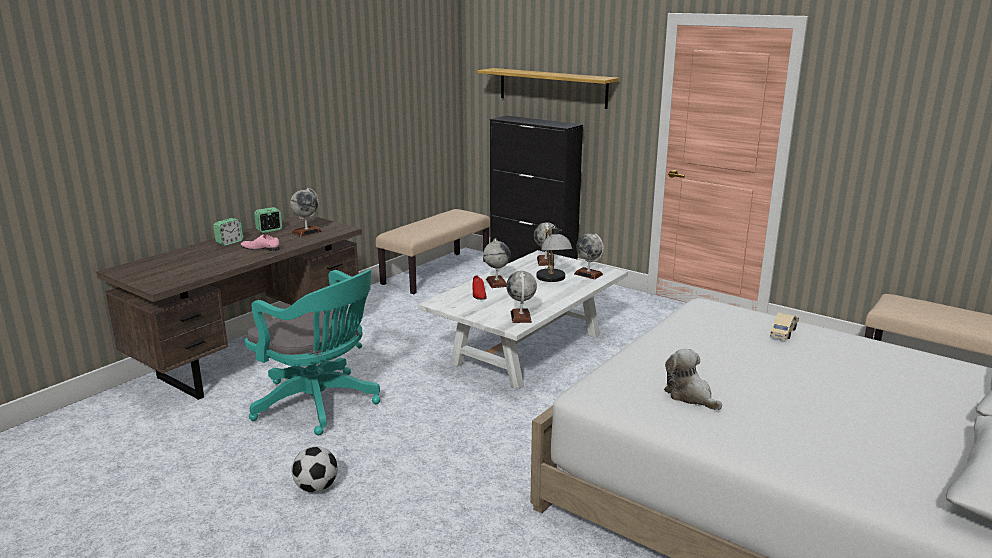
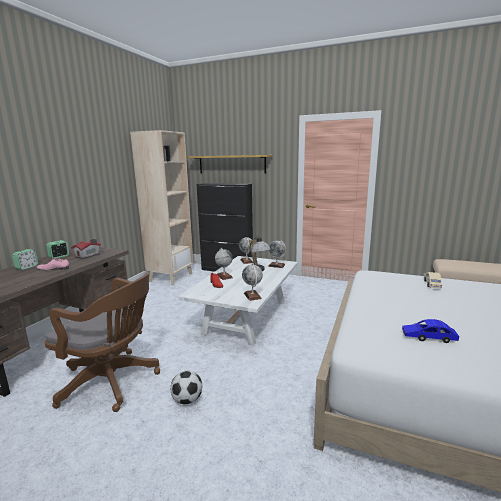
camera: 15 degrees left, 5 degrees down
turquoise office chair [245,269,380,435] -> brown office chair [45,273,160,412]
globe [290,188,322,237] -> toy house [71,239,101,259]
football [291,446,338,493] -> football moved to [170,371,202,404]
beige bench [375,209,490,294] -> beige bookcase [130,130,193,285]
plush toy [664,349,722,410] -> blue toy car [402,319,459,343]

